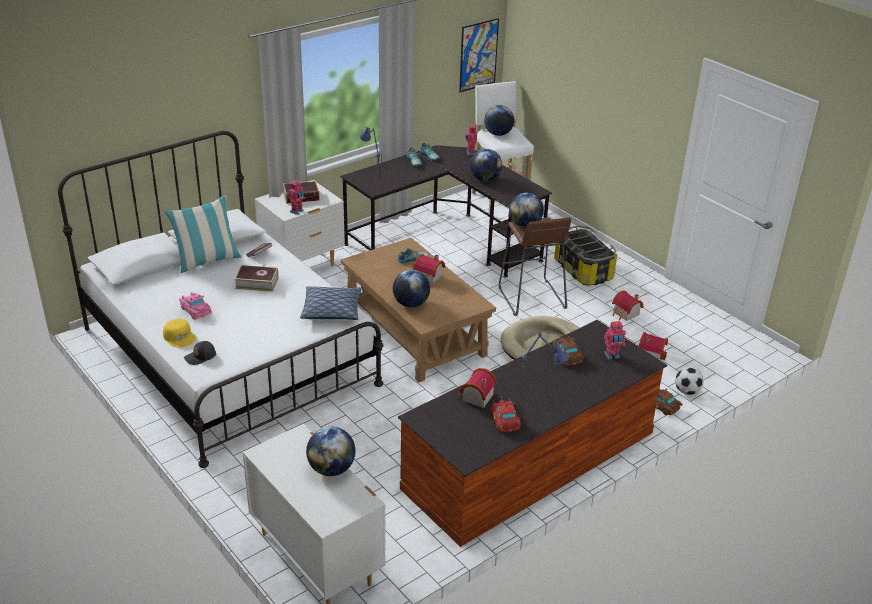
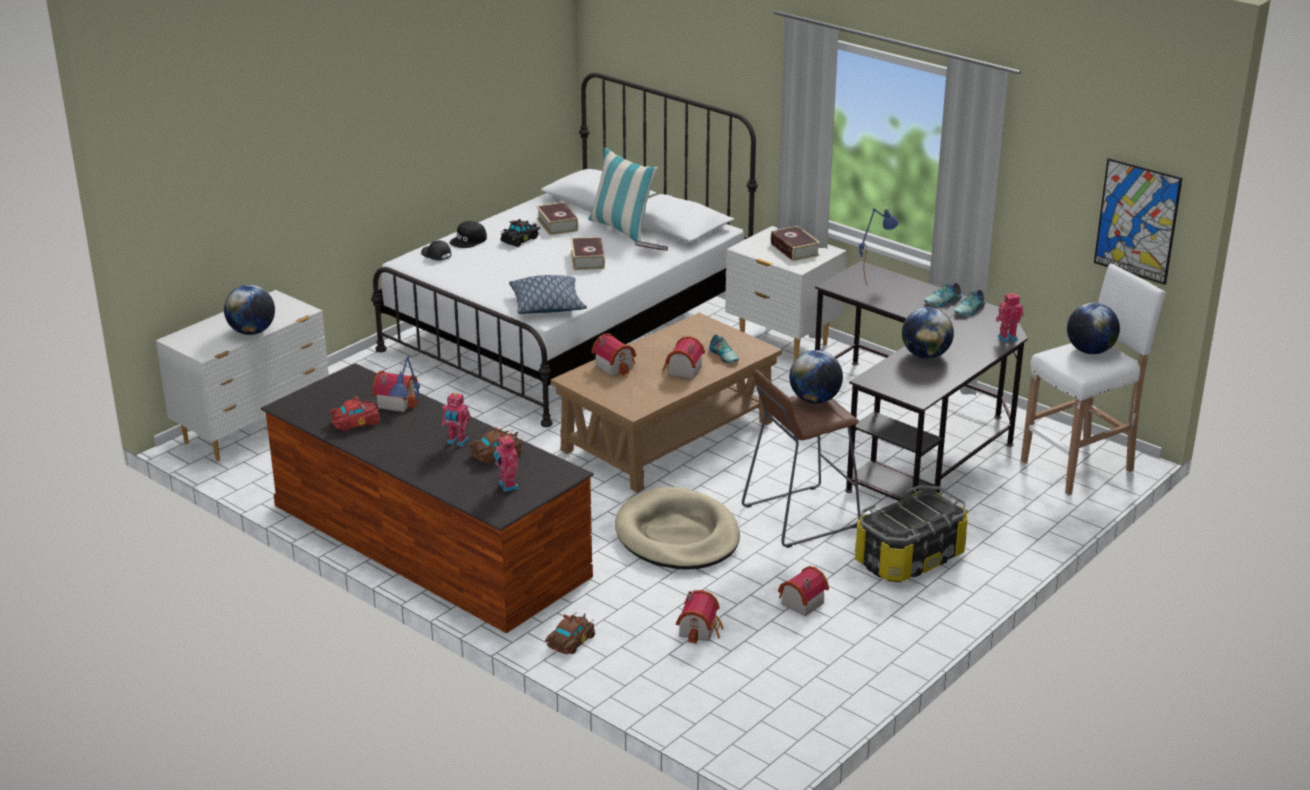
camera: 80 degrees right, 5 degrees down
yellow cap [163,319,196,348] -> black cap [450,221,487,248]
pink toy car [179,292,212,320] -> black toy car [501,219,540,247]
toy robot [288,180,305,215] -> toy robot moved to [442,393,471,447]
globe [393,270,430,307] -> toy house [592,333,636,376]
football [675,367,704,395] -> none
none -> book [536,202,578,235]

